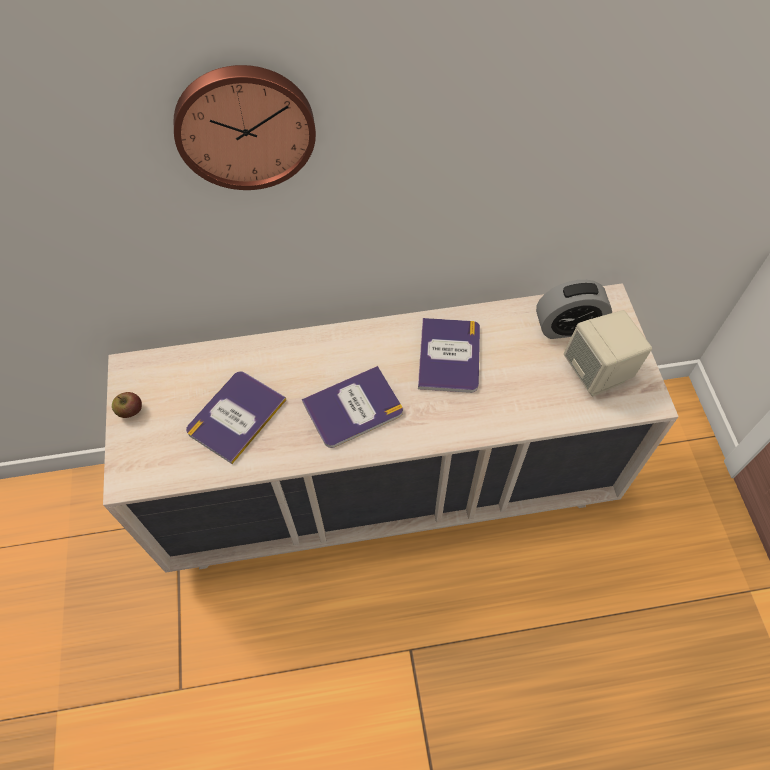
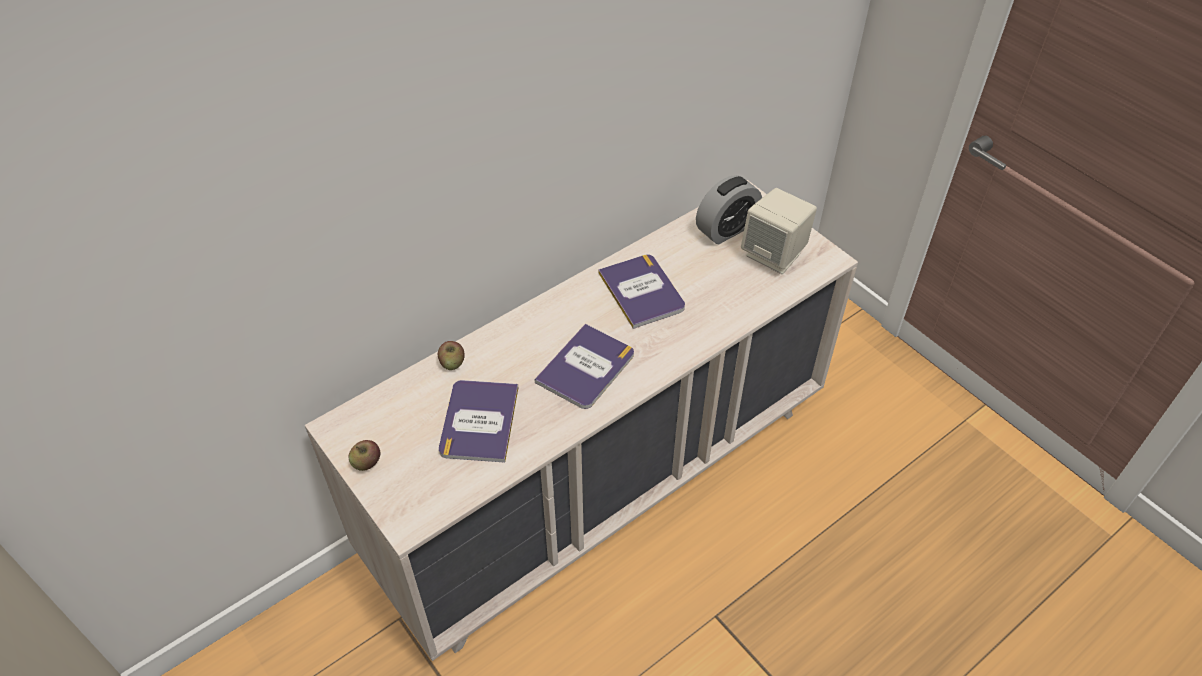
camera: 30 degrees left, 10 degrees down
wall clock [174,65,316,190] -> none
none -> apple [438,341,465,370]

